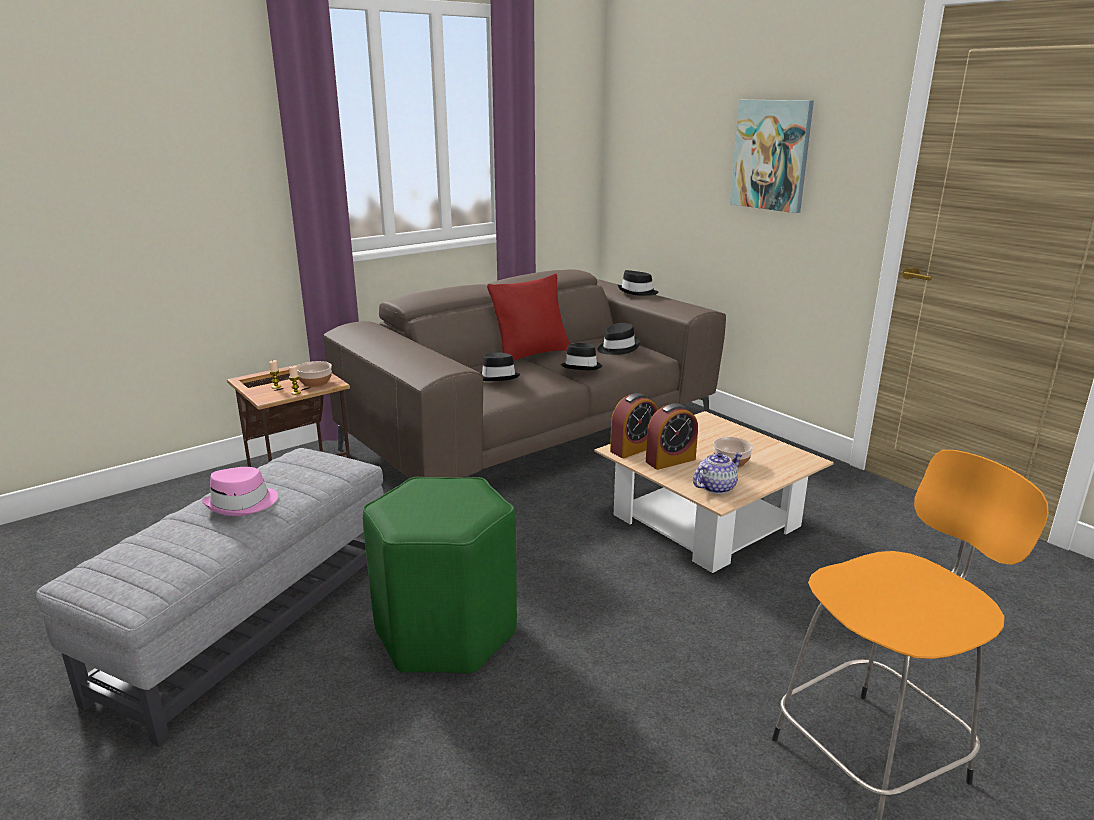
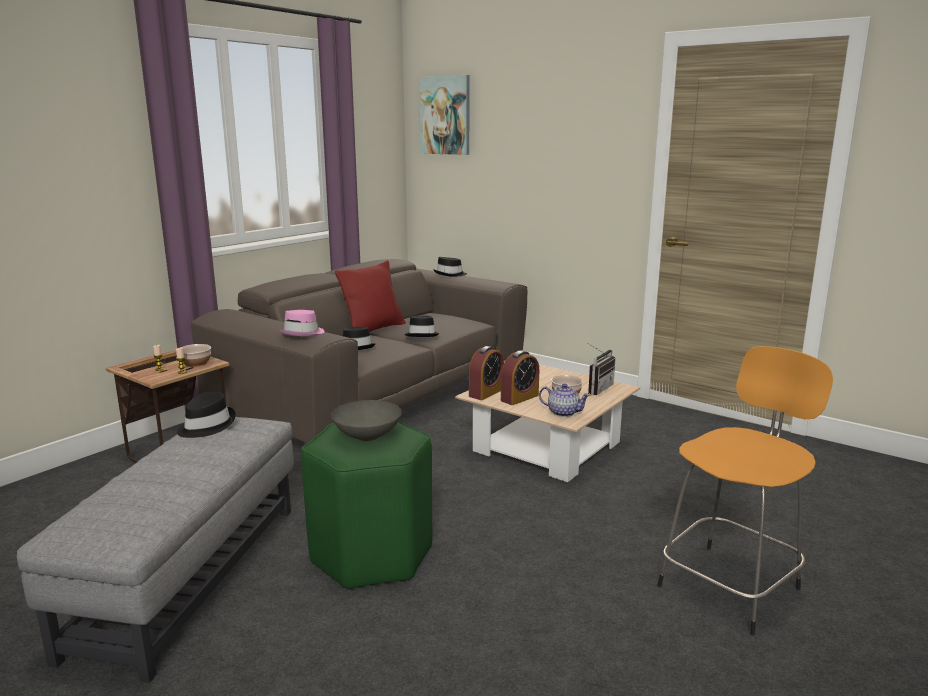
camera: 15 degrees left, 5 degrees down
pink hat [202,467,278,516] -> pink hat moved to [279,310,325,337]
black hat [597,323,640,355] -> black hat moved to [177,392,236,438]
teapot [693,452,743,494] -> teapot turned 75 degrees clockwise [539,384,590,417]
picture [730,100,814,213] -> picture moved to [419,75,469,155]
none -> grey bowl [331,400,402,442]
none -> radio [588,343,616,395]

